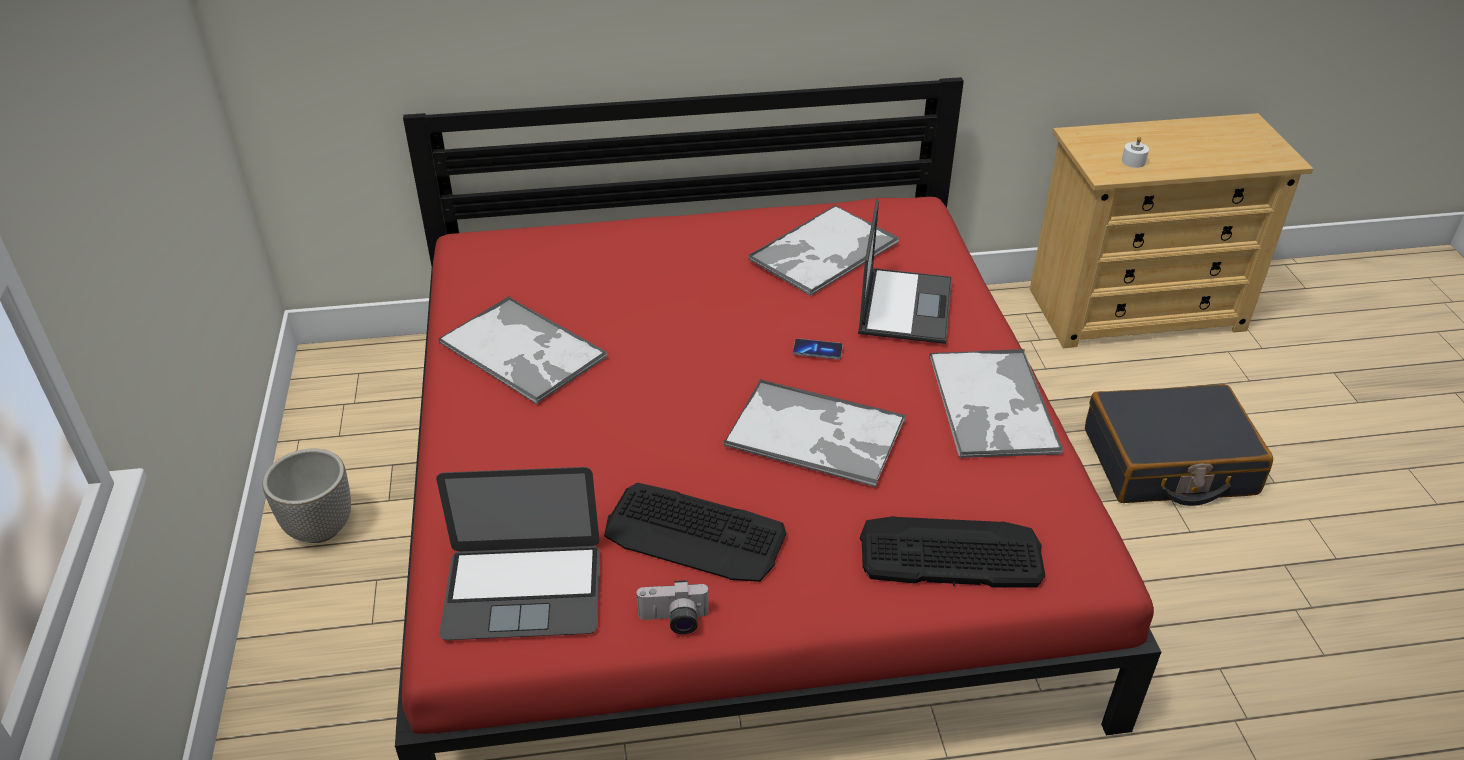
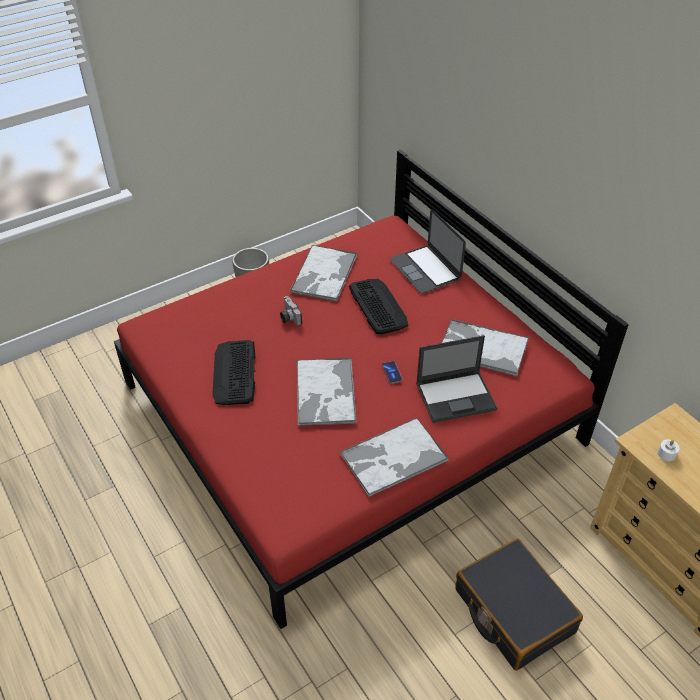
camera: 65 degrees right, 5 degrees up
laptop [436,467,600,640] -> laptop moved to [390,209,466,293]
camera [636,580,710,634] -> camera moved to [280,296,302,325]
keyboard [860,516,1045,588] -> keyboard moved to [349,279,408,335]

